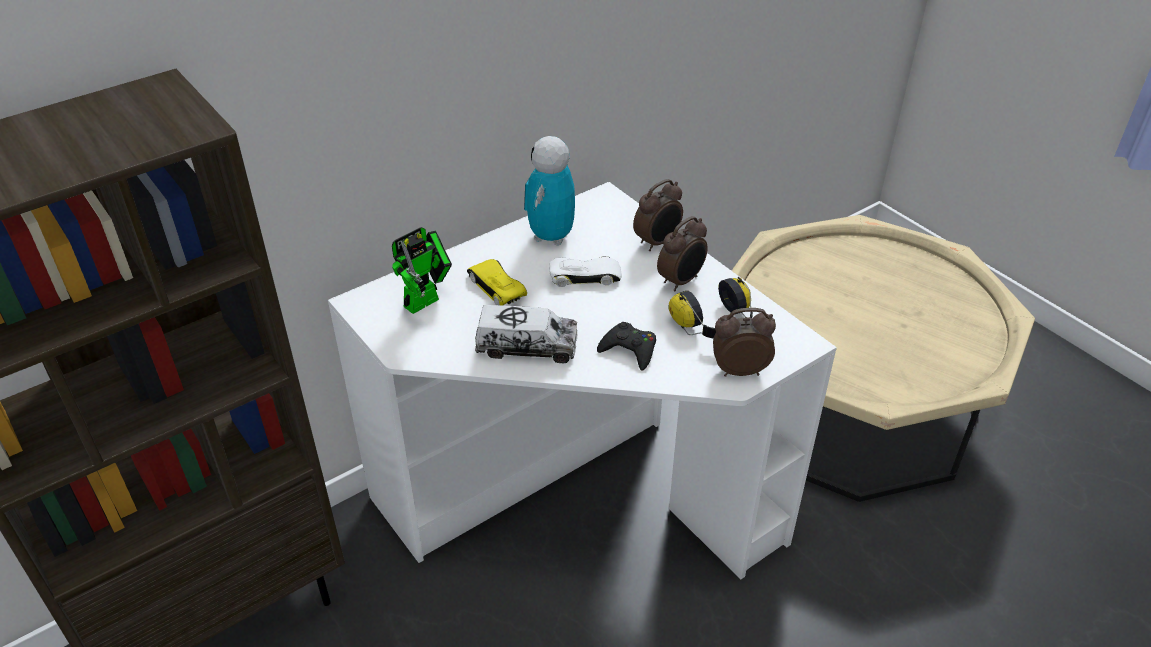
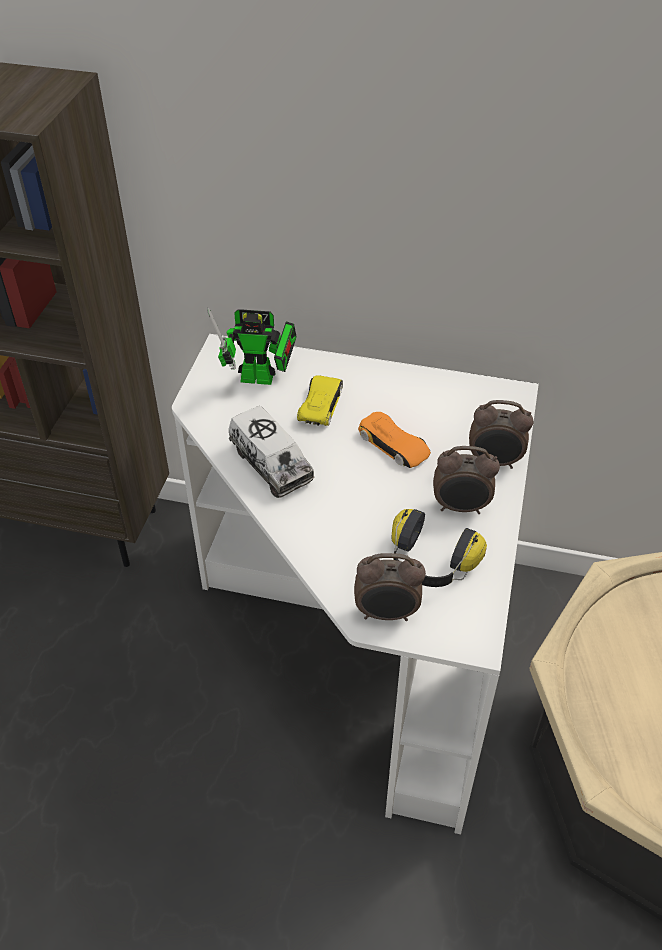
camera: 50 degrees right, 5 degrees up
toy robot [524,136,575,246] -> none
white toy car [549,256,622,287] -> orange toy car [358,412,431,468]
black game controller [597,322,656,371] -> none
alarm clock [713,308,776,377] -> alarm clock turned 135 degrees clockwise [354,553,426,621]

